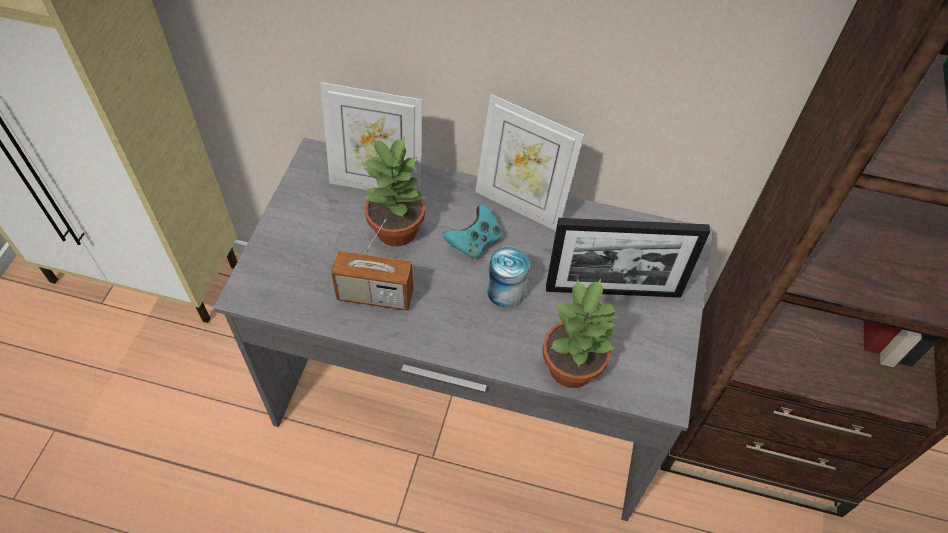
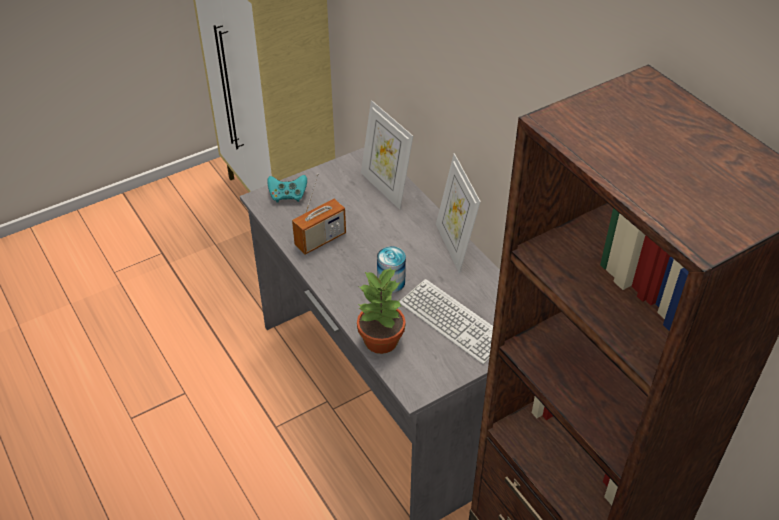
camera: 45 degrees right, 10 degrees down
radio [331,219,413,311] -> radio turned 90 degrees counterclockwise [292,173,346,254]
potted plant [361,136,426,247] -> none
turquoise game controller [443,204,502,259] -> turquoise game controller moved to [267,175,307,202]
picture frame [546,218,710,298] -> keyboard [399,279,493,364]

